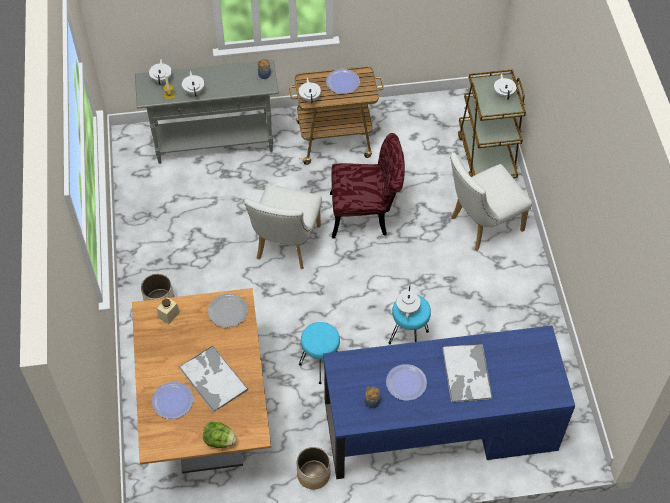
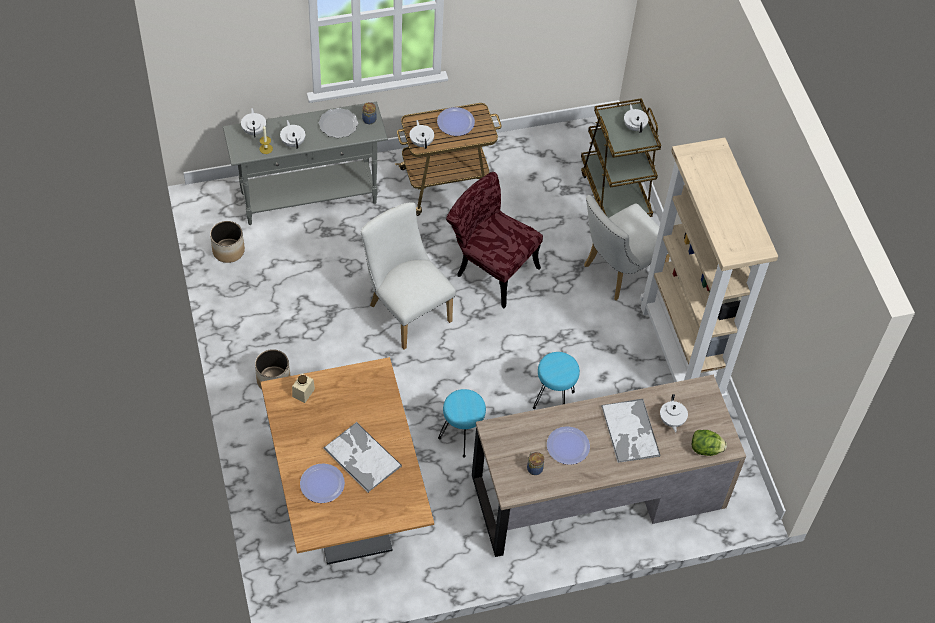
camera: 10 degrees left, 0 degrees up
lettuce [203,422,237,448] -> lettuce moved to [692,430,727,456]
plate [208,293,248,328] -> plate moved to [319,108,358,138]
white chair [244,185,322,269] -> white chair turned 135 degrees clockwise [361,202,456,349]
planter [297,447,330,489] -> planter moved to [210,221,245,263]
blue desk [323,325,575,479] -> brown desk [472,374,746,557]
red chair [330,133,405,238] -> red chair turned 135 degrees counterclockwise [446,172,543,308]
white teapot [396,285,421,318] -> white teapot moved to [660,394,688,432]
none -> beige bookcase [640,137,778,399]

